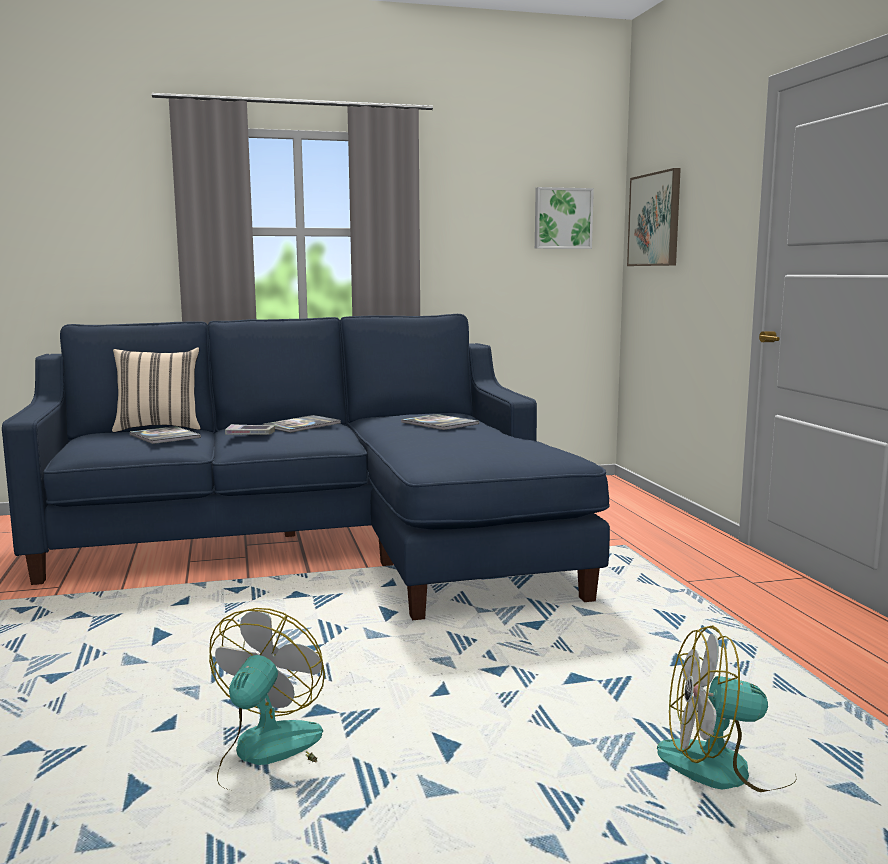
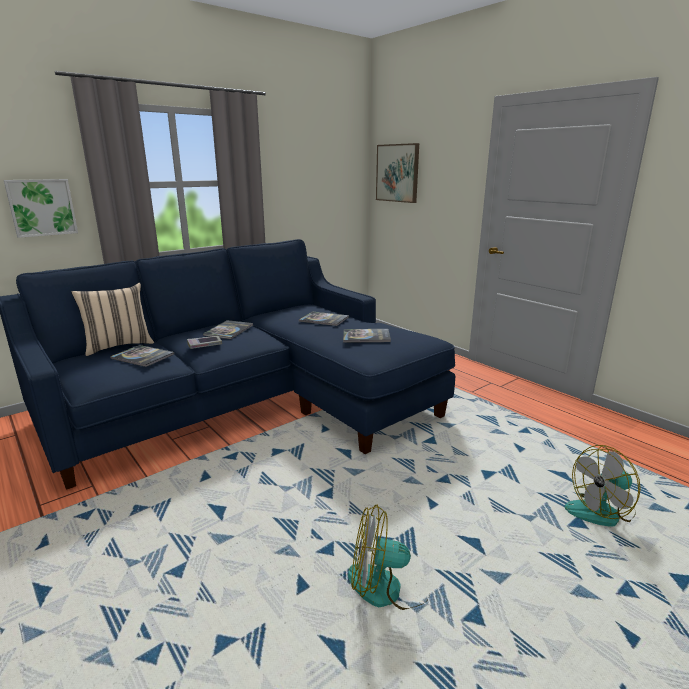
camera: 25 degrees left, 10 degrees up
fan [209,608,325,790] -> fan turned 75 degrees counterclockwise [348,505,429,610]
picture [535,187,594,249] -> picture moved to [4,179,78,238]
none -> book [343,329,391,343]

